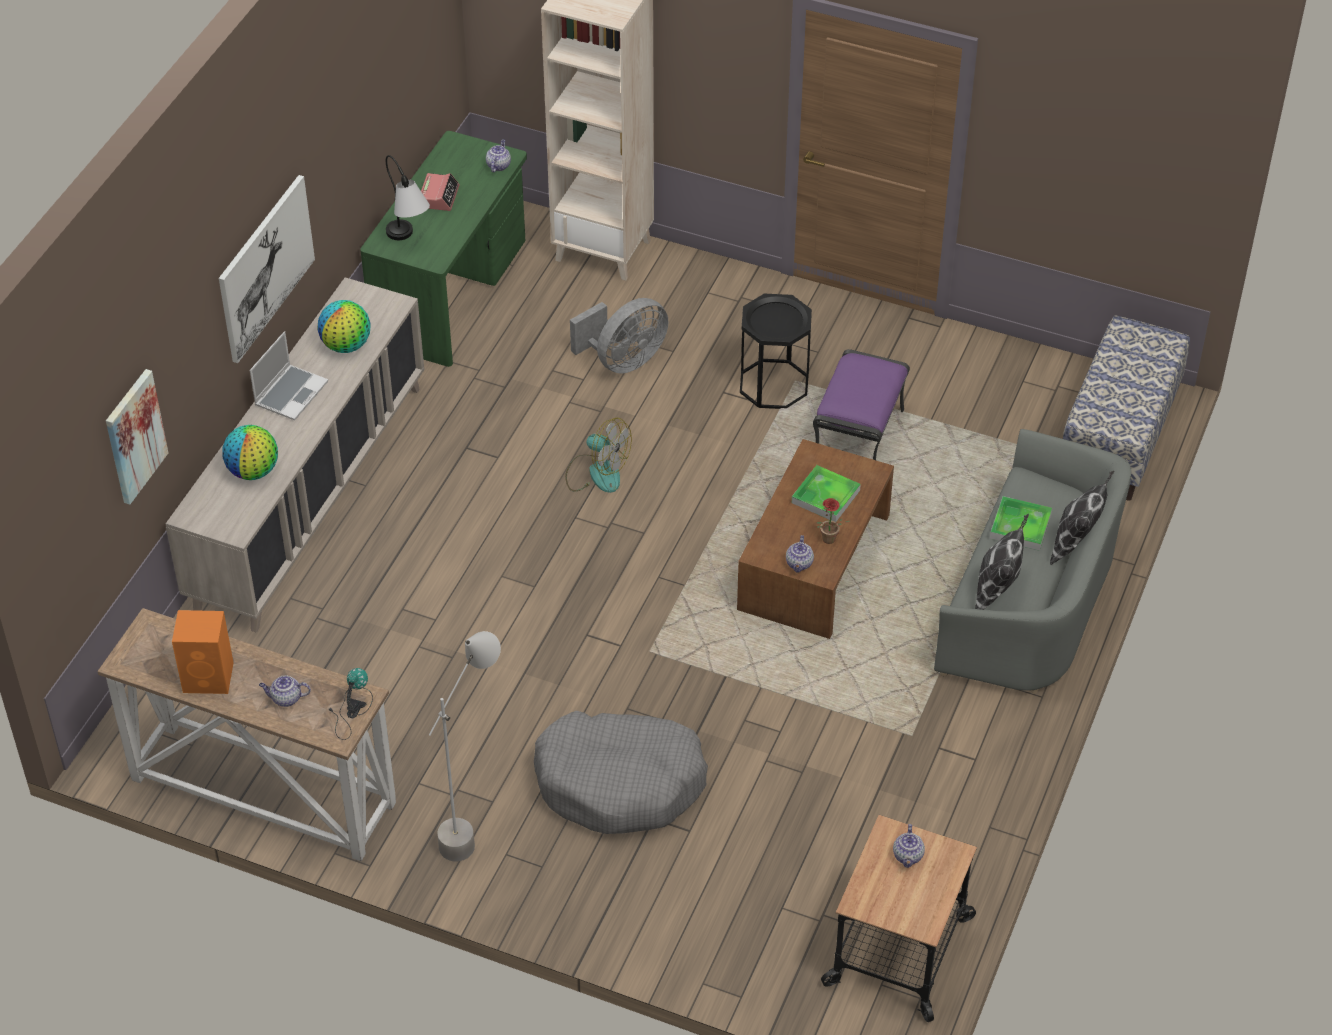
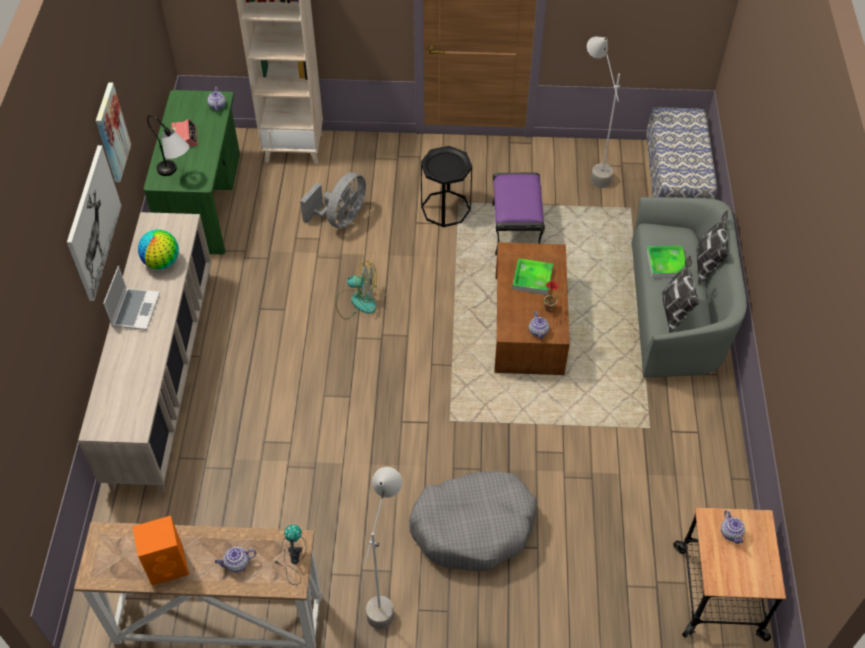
camera: 20 degrees left, 5 degrees up
picture [106,369,168,505] -> picture moved to [96,83,131,182]
globe [222,425,278,480] -> none
none -> grey floor lamp [587,37,623,188]

